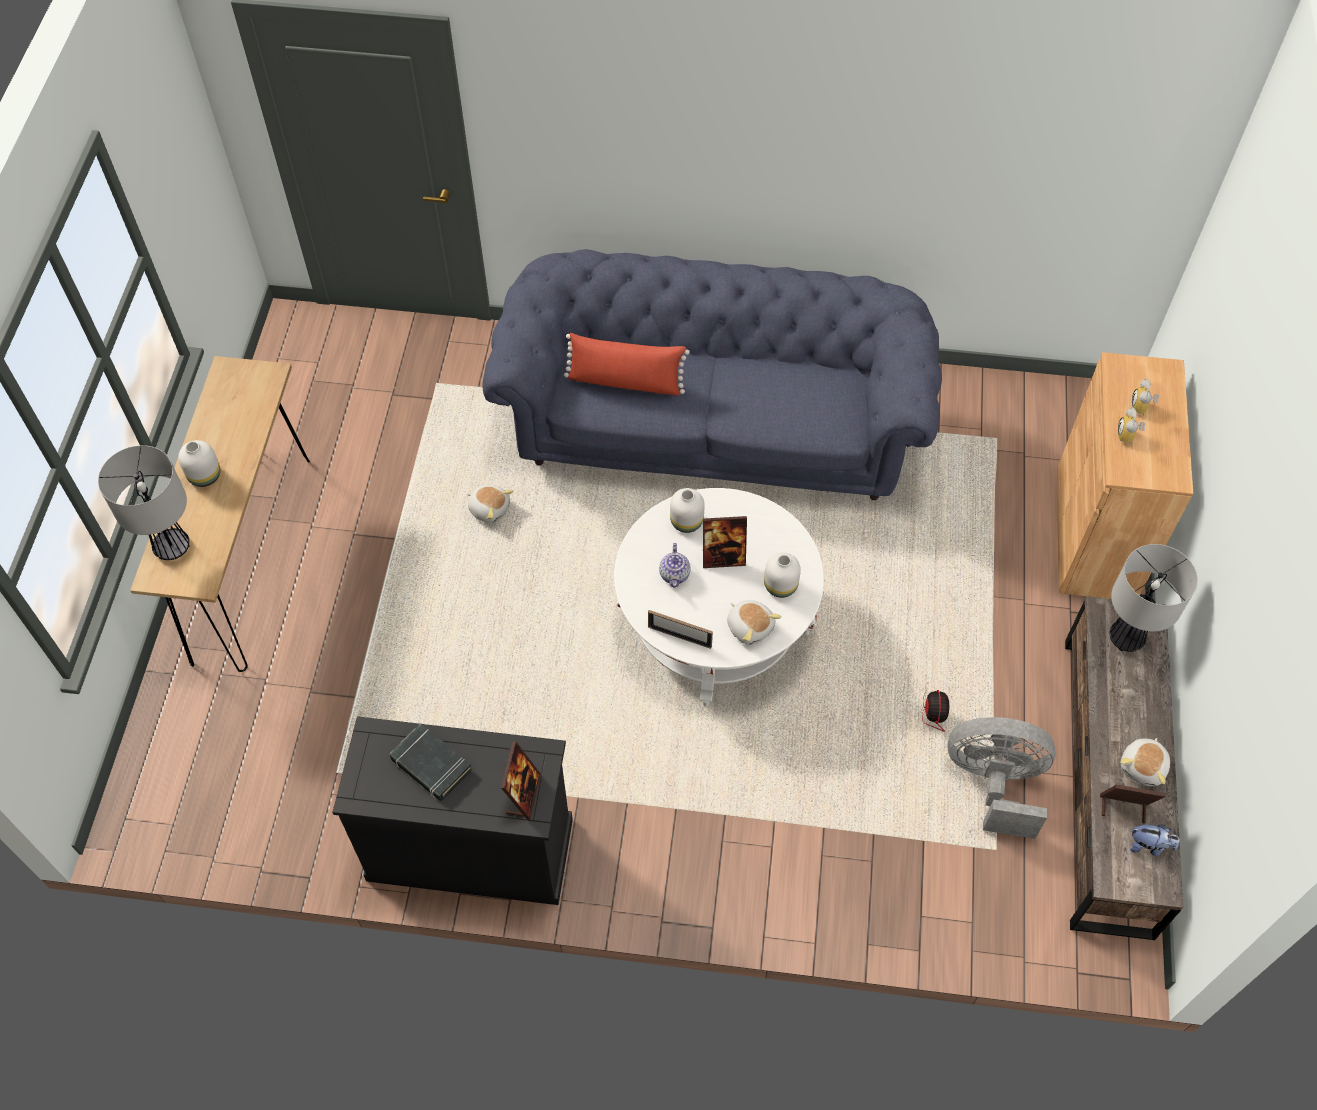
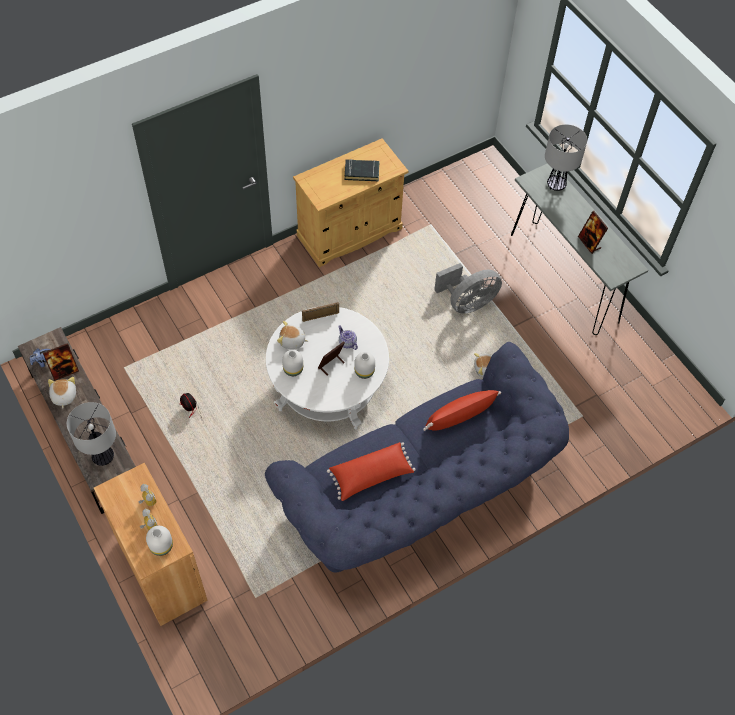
camera: 140 degrees right, 0 degrees up
brown console table [130,356,310,672] -> grey console table [511,164,648,335]
white vase [178,440,220,487] -> white vase moved to [146,526,173,556]
black cabinet [332,716,573,905] -> beige cabinet [293,138,409,267]
picture frame [501,741,541,819] -> picture frame moved to [578,211,608,254]
grey fan [947,717,1056,839] -> grey fan moved to [434,263,502,314]
none -> red pillow [327,442,416,501]

